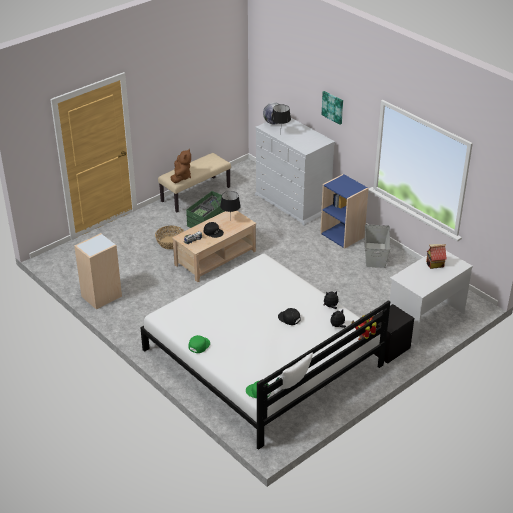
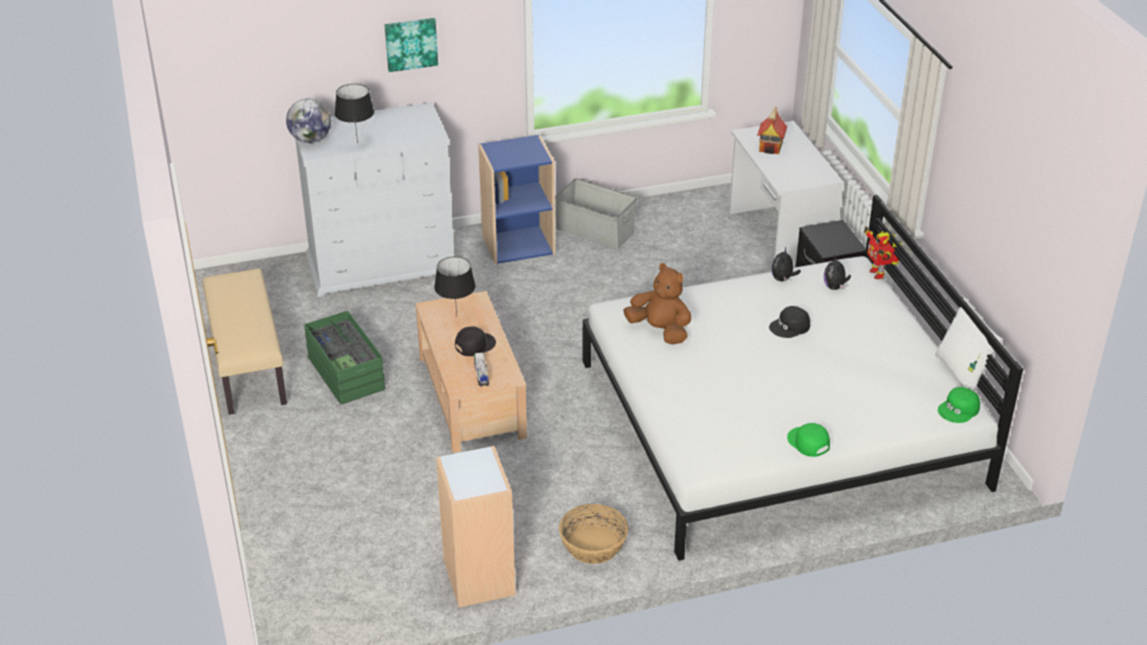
camera: 65 degrees left, 0 degrees up
basket [155,225,184,249] -> basket moved to [559,504,628,564]
brown plush toy [170,149,191,183] -> brown plush toy moved to [623,263,691,344]

